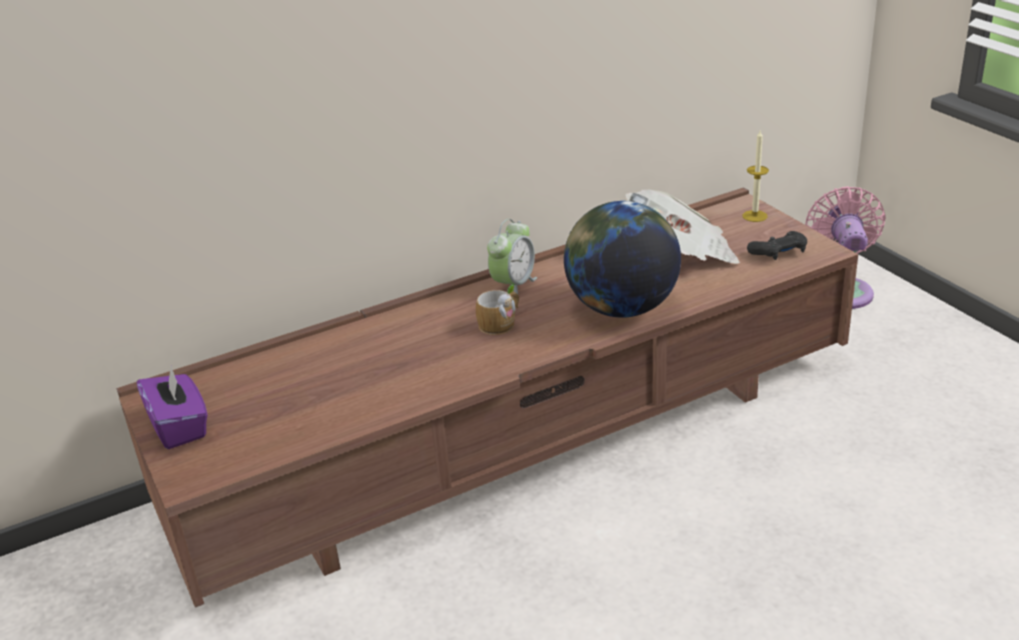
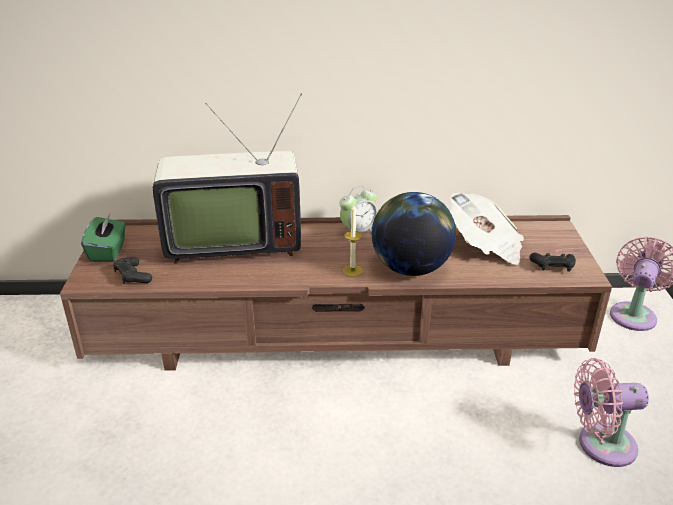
camera: 25 degrees right, 0 degrees up
purple tissue box [137,366,208,449] -> green tissue box [81,214,126,262]
mug [476,284,519,335] -> none
candle [742,131,769,222] -> candle moved to [343,205,363,277]
none -> black game controller [113,257,152,284]
none -> television [152,94,302,264]
none -> pink fan [574,358,649,467]

